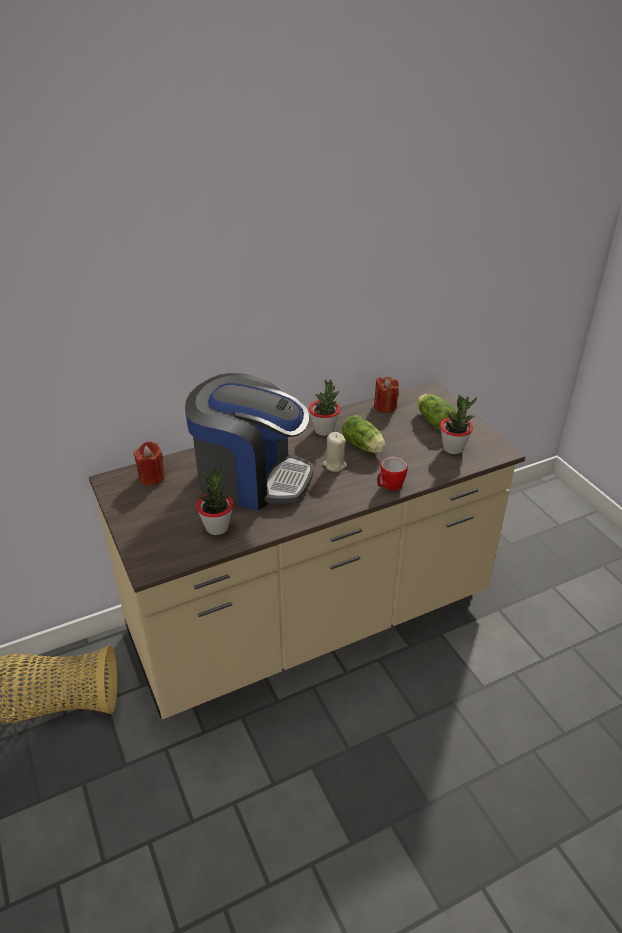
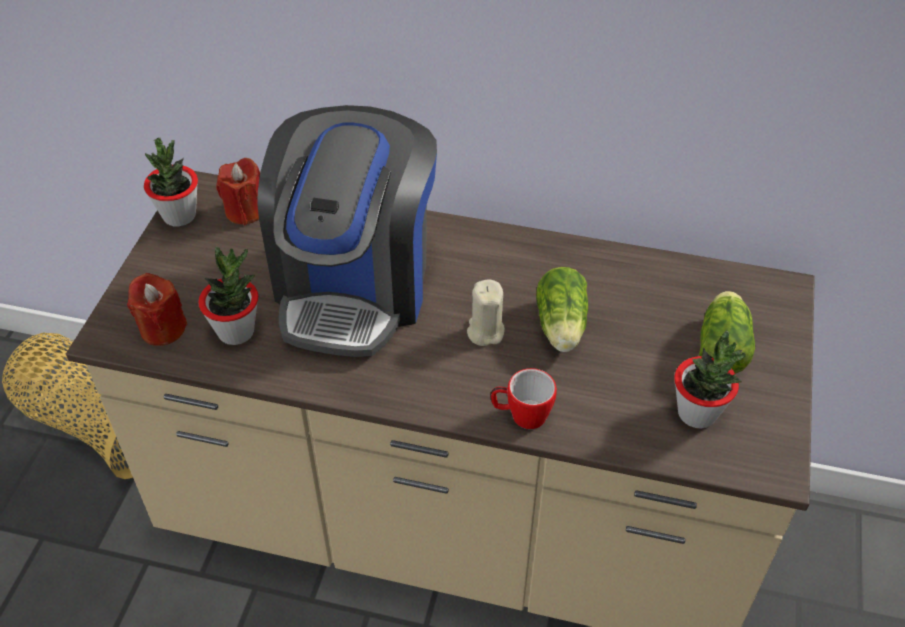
camera: 40 degrees right, 10 degrees up
coffee machine [185,373,313,511] -> coffee machine turned 45 degrees clockwise [257,105,437,357]
potted plant [309,379,340,436] -> potted plant moved to [144,137,198,227]
red candle [374,377,399,413] -> red candle moved to [127,273,187,346]

